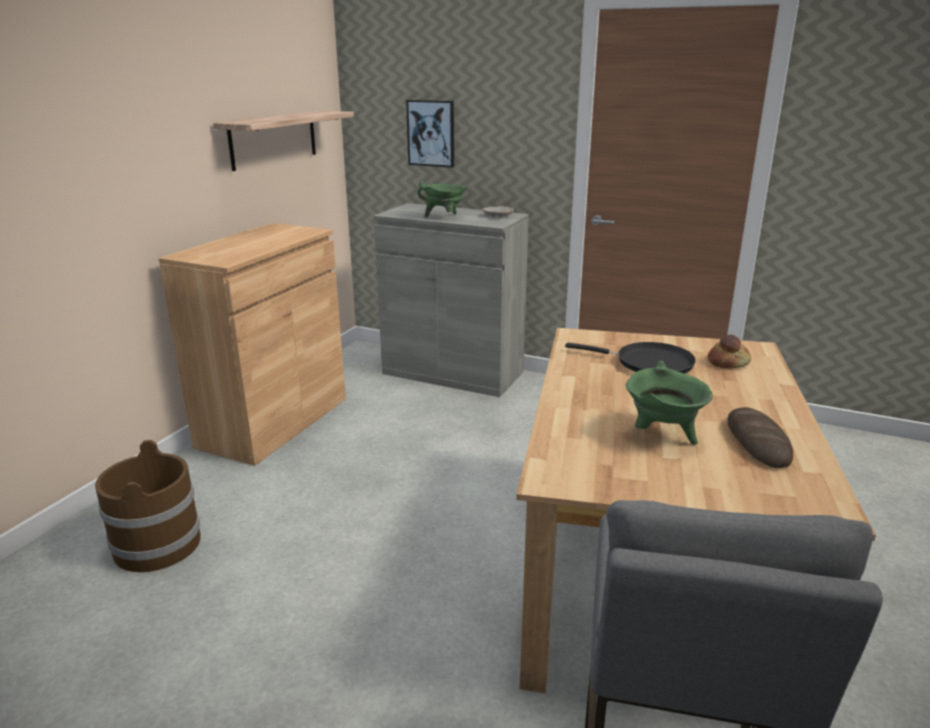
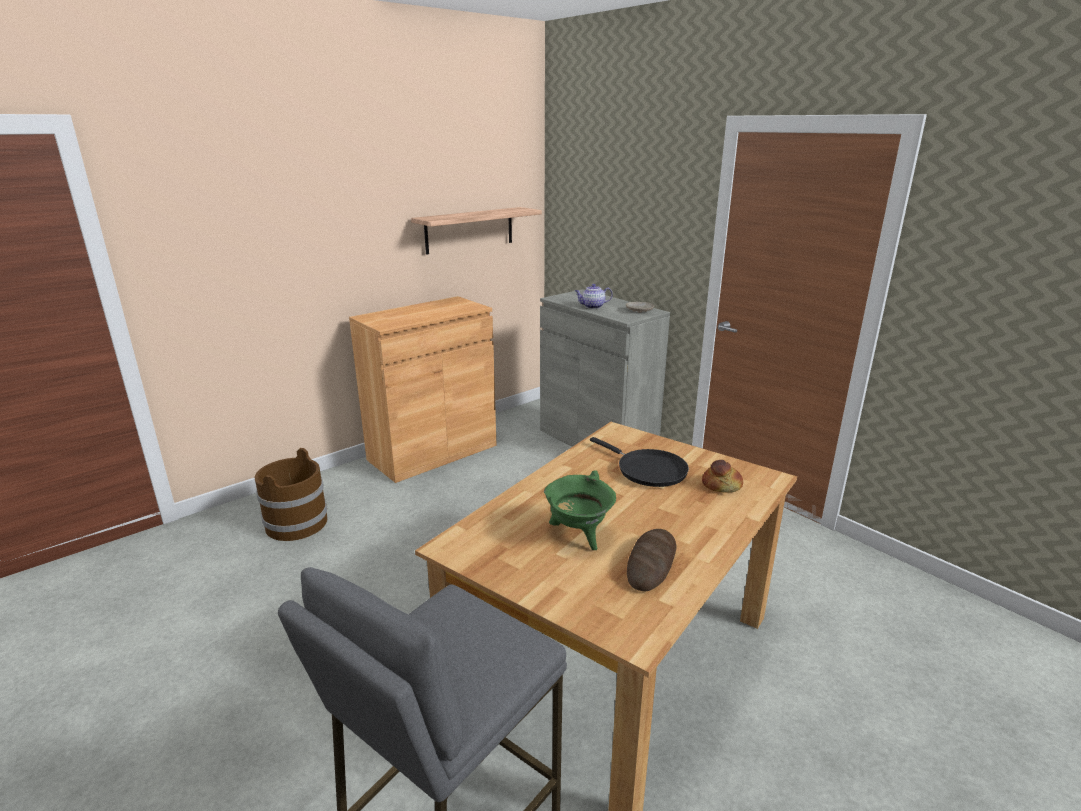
camera: 25 degrees right, 0 degrees up
picture [406,100,454,168] -> none
green cooking pot [417,181,468,217] -> teapot [575,284,613,309]

